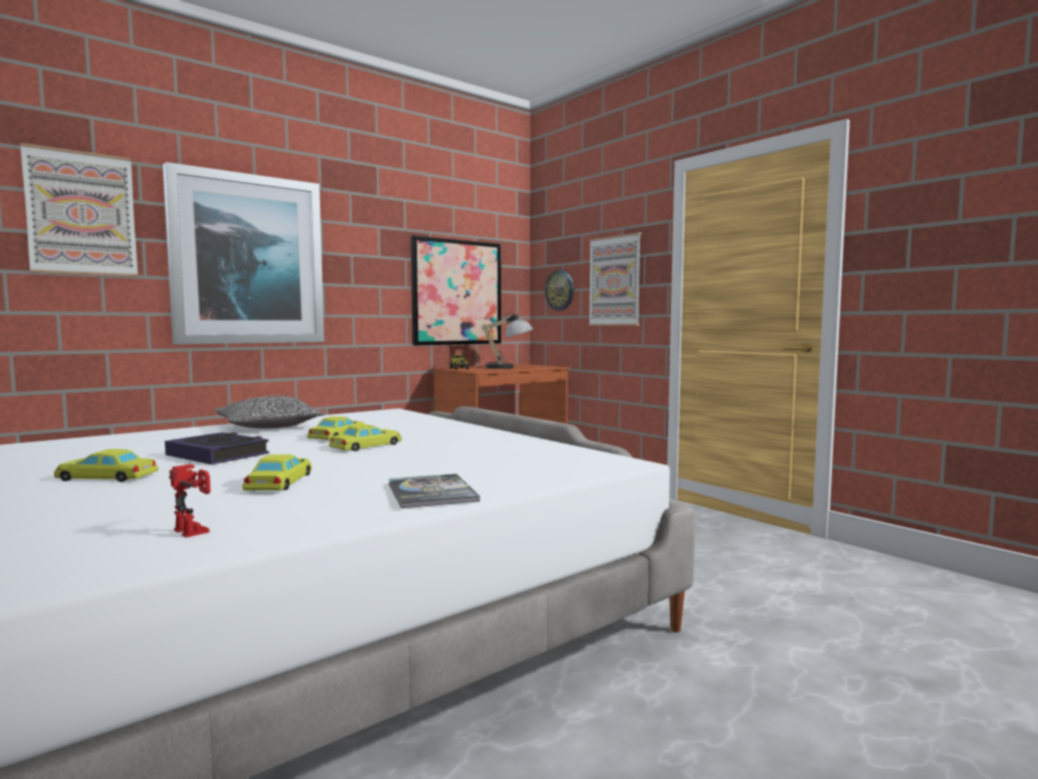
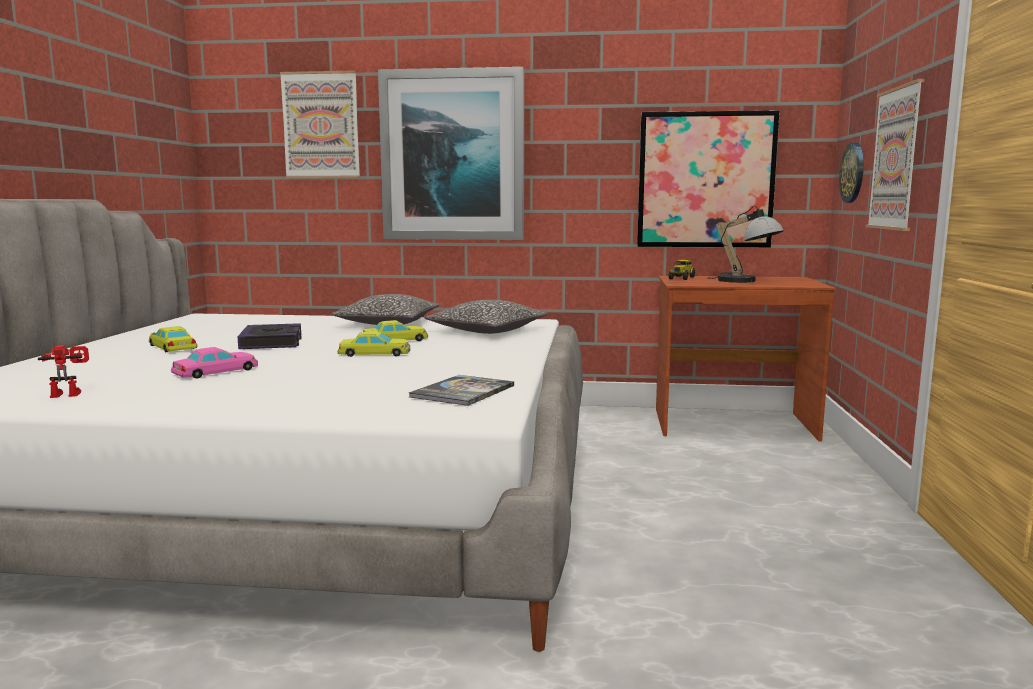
camera: 45 degrees right, 5 degrees up
toy robot [169,464,211,537] -> toy robot turned 105 degrees counterclockwise [38,345,89,398]
yellow toy car [242,454,312,490] -> pink toy car [171,347,258,379]
book [389,474,480,508] -> book moved to [409,375,514,406]
none -> pillow [424,300,548,334]

